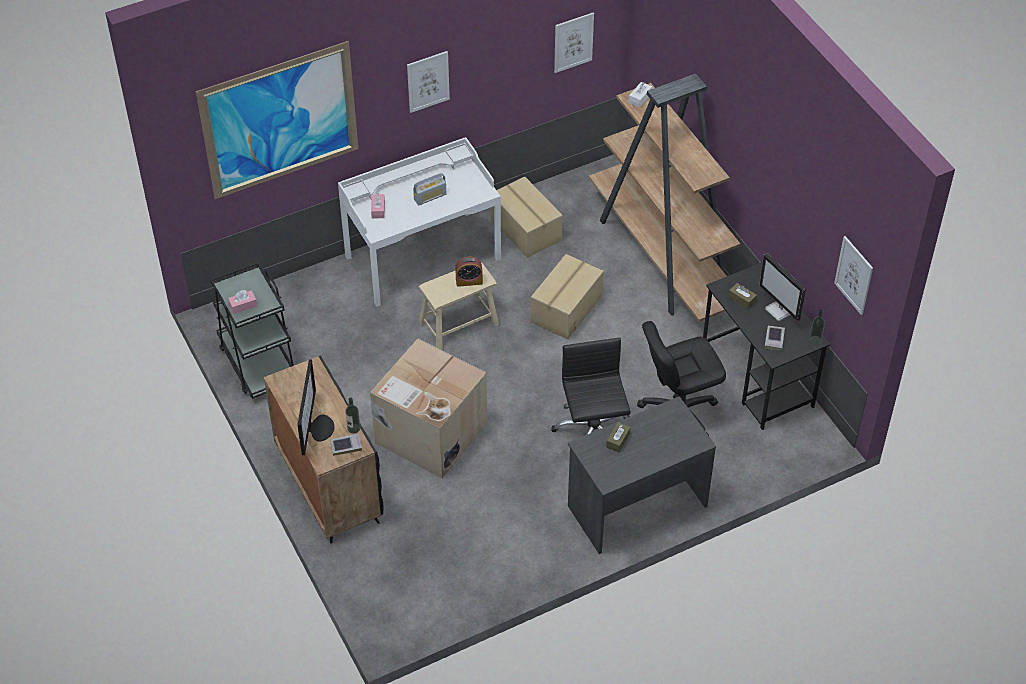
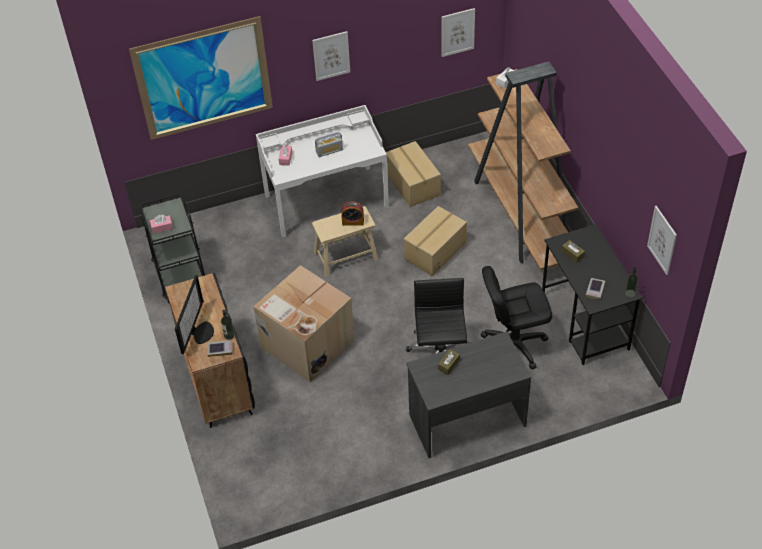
camera: 10 degrees right, 0 degrees up
monitor [759,253,806,321] -> none

